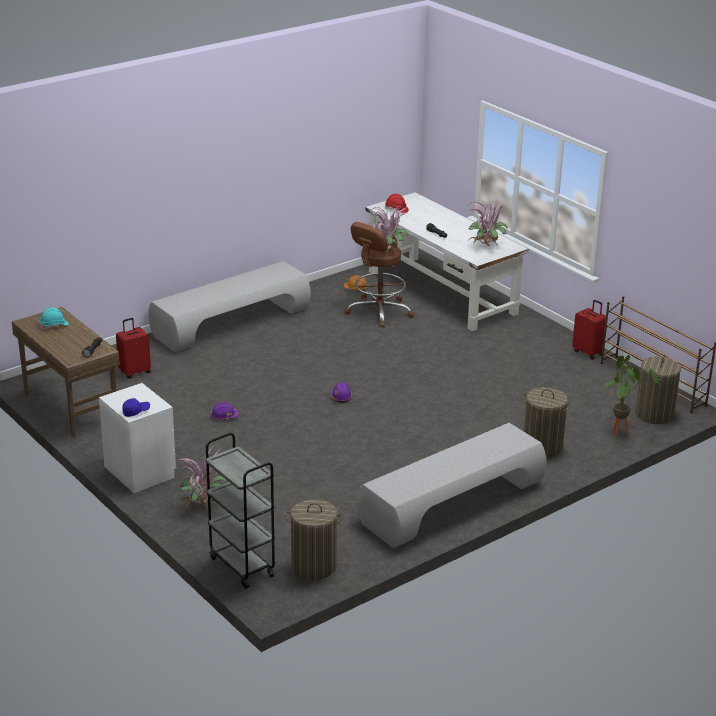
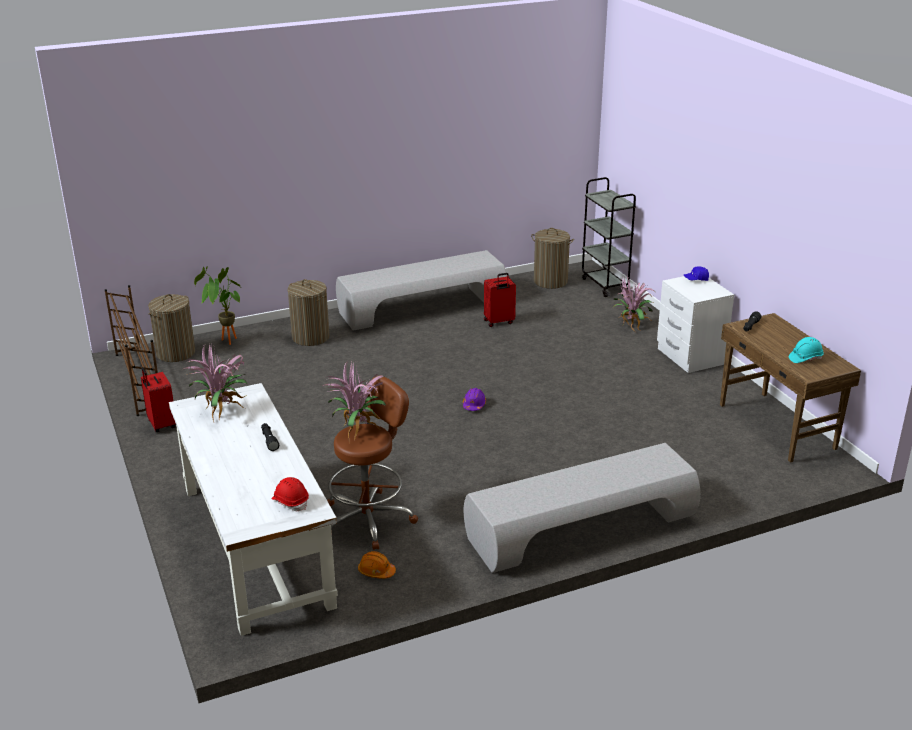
camera: 165 degrees left, 0 degrees up
red suitcase [116,318,151,379] -> red suitcase moved to [484,273,516,327]
purple hard hat [211,402,240,420] -> none

